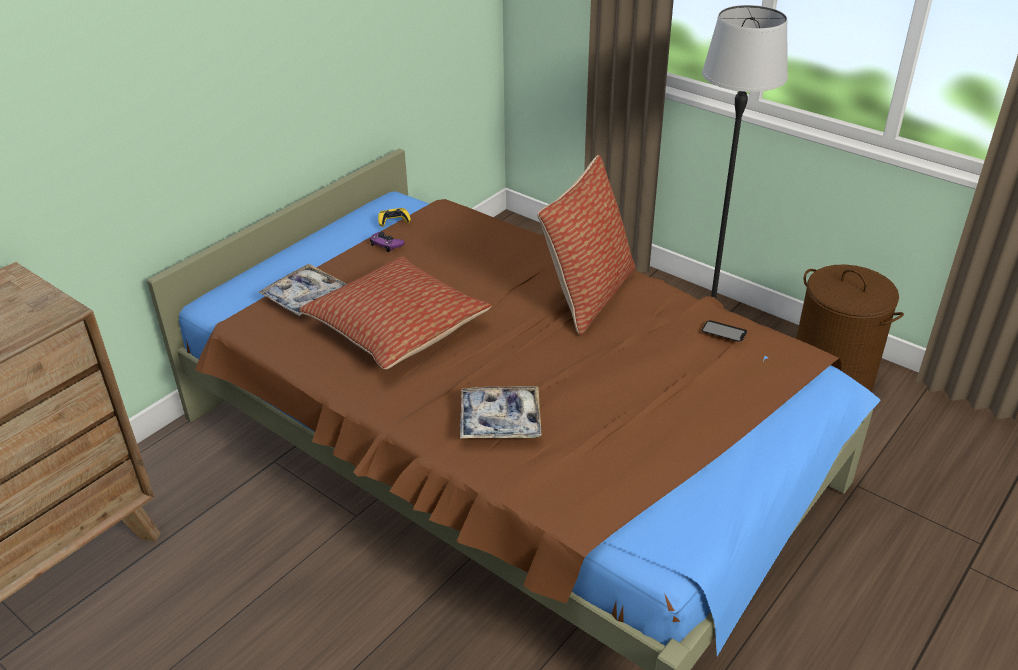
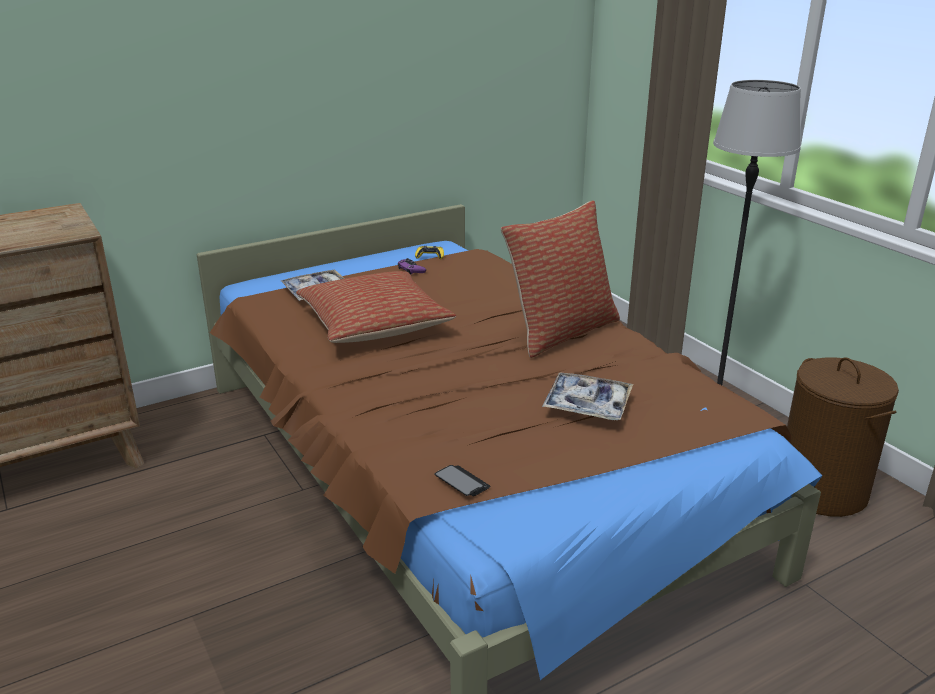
camera: 20 degrees right, 10 degrees down
tray [460,386,542,439] -> tray moved to [542,372,633,420]
phone [702,320,747,342] -> phone moved to [435,465,490,496]

